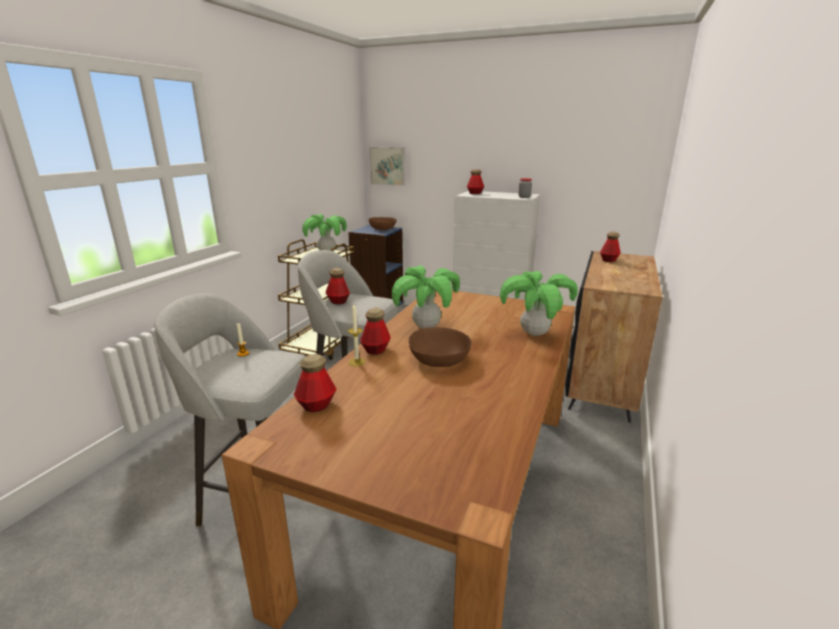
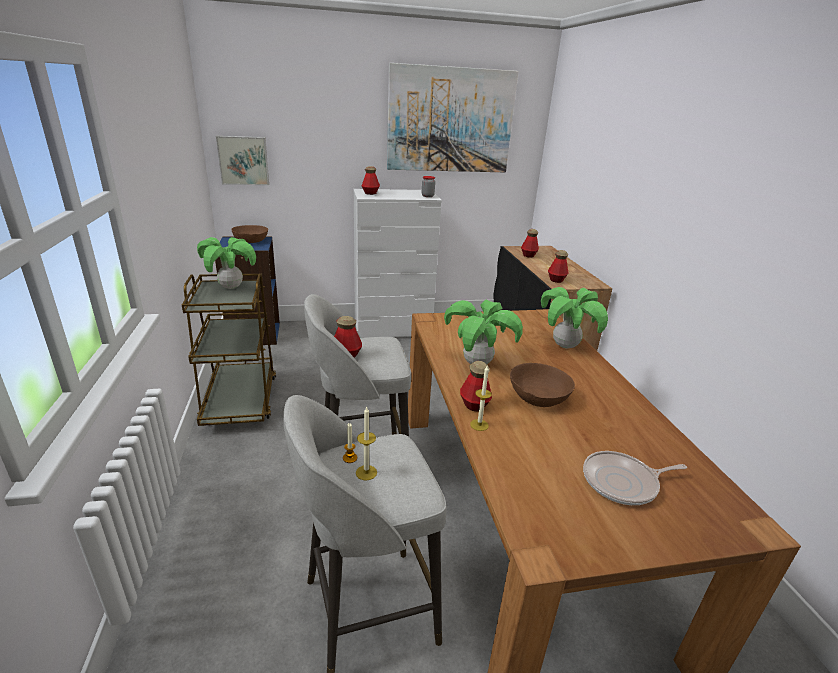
camera: 35 degrees left, 5 degrees up
bottle [294,354,337,412] -> bottle moved to [548,250,568,283]
none -> candle [356,406,377,481]
none -> picture [387,63,519,172]
none -> frying pan [583,451,687,505]

